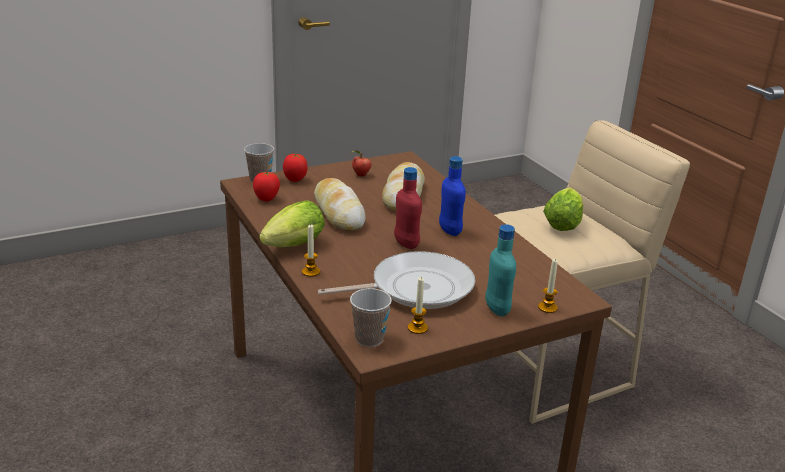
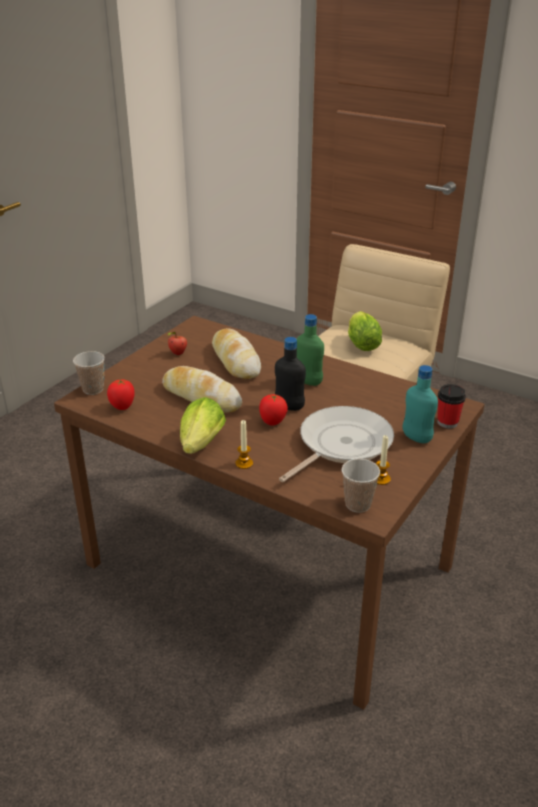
camera: 30 degrees left, 5 degrees up
tomato [283,153,308,182] -> tomato moved to [259,394,288,426]
red bottle [394,167,422,249] -> black bottle [275,337,306,411]
blue bottle [439,156,466,236] -> green bottle [297,314,324,386]
candle [538,259,558,313] -> cup [437,384,466,429]

